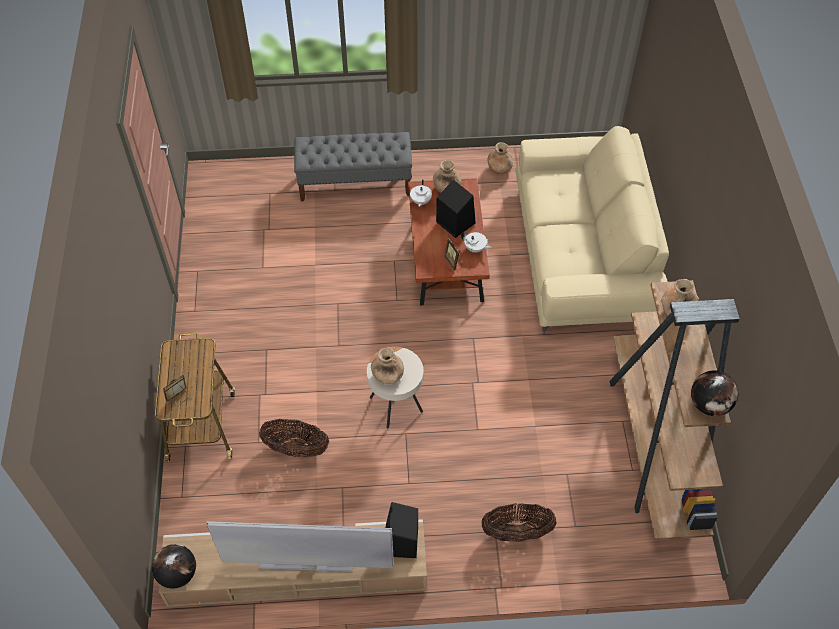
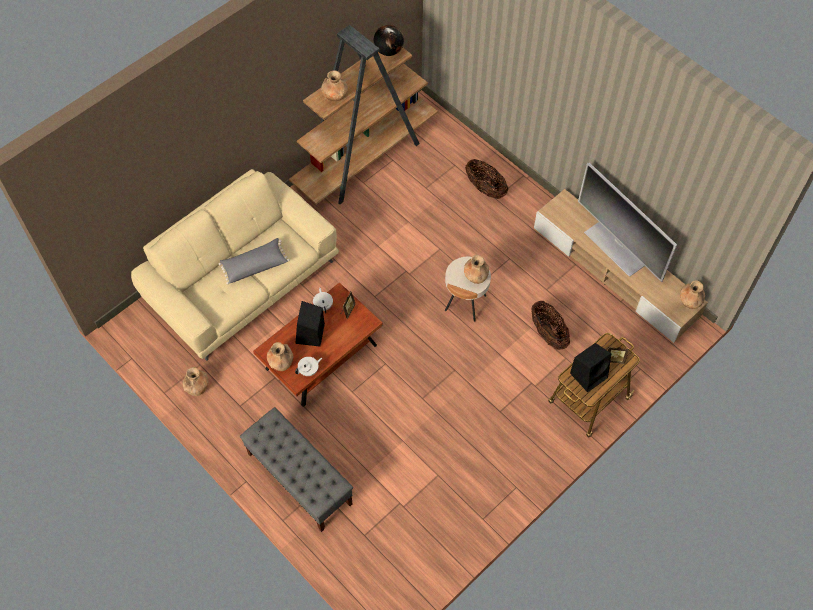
camera: 130 degrees left, 5 degrees up
globe [152,544,196,589] -> brown vase [680,280,705,309]
black speaker [386,502,418,558] -> black speaker moved to [570,343,611,393]
none -> grey pillow [219,238,290,284]

